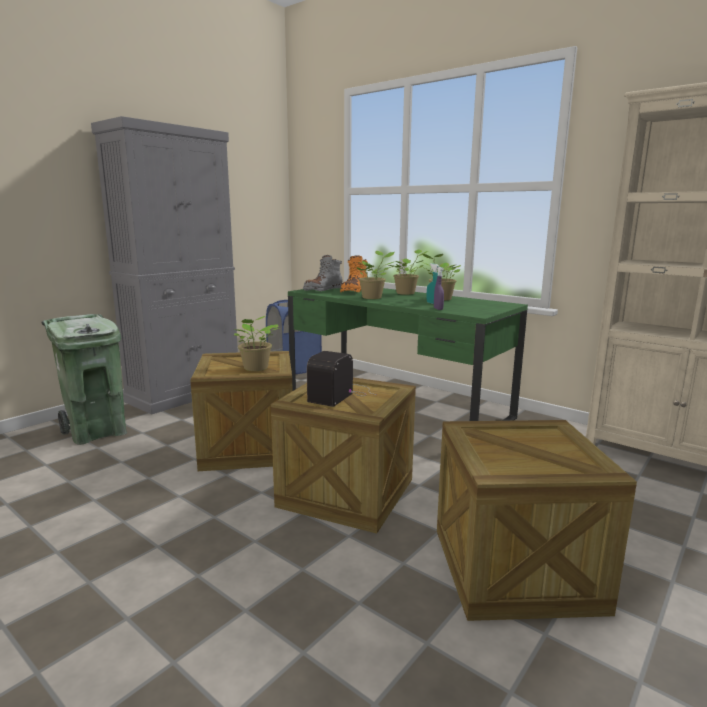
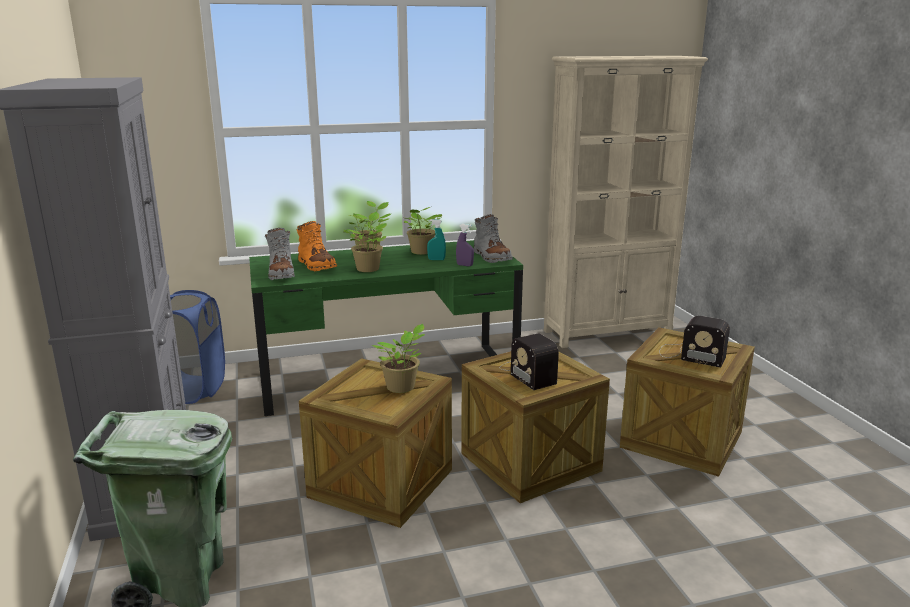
camera: 55 degrees left, 5 degrees up
none -> grey boot [474,214,513,263]
none -> radio [659,316,730,368]

